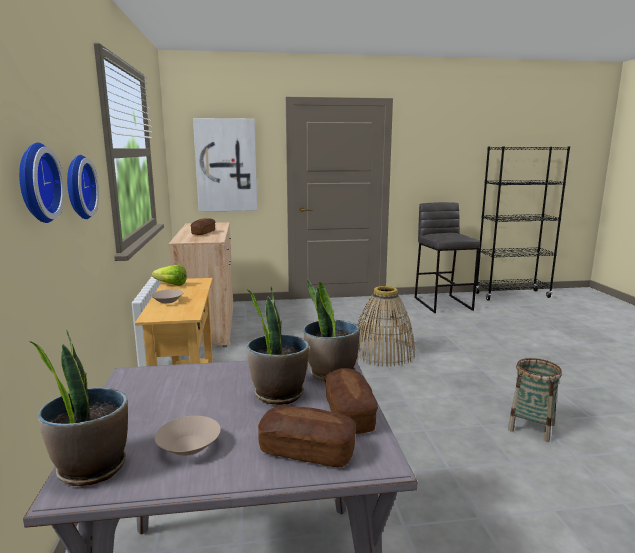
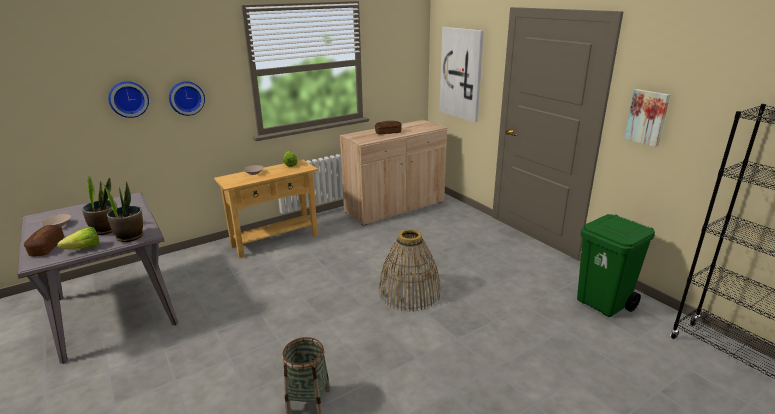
camera: 65 degrees right, 10 degrees up
potted plant [29,329,128,486] -> none
bread [324,368,378,434] -> lettuce [57,227,99,249]
grey stool [415,202,480,313] -> green trash can [577,214,655,317]
none -> picture [624,89,670,147]

